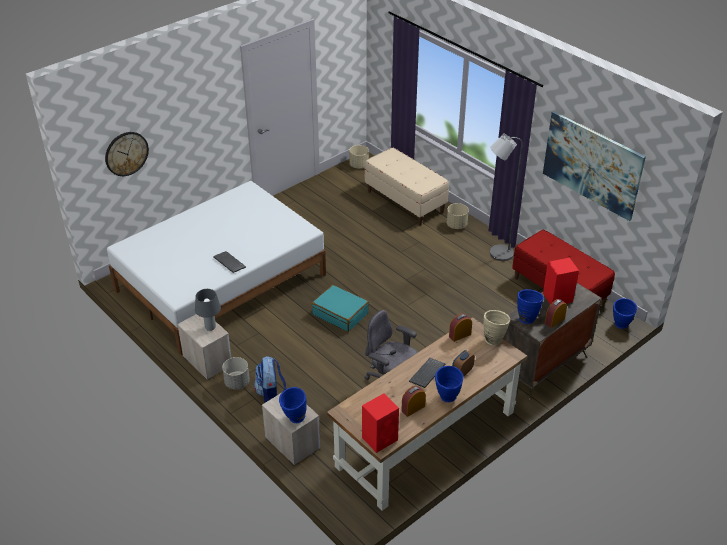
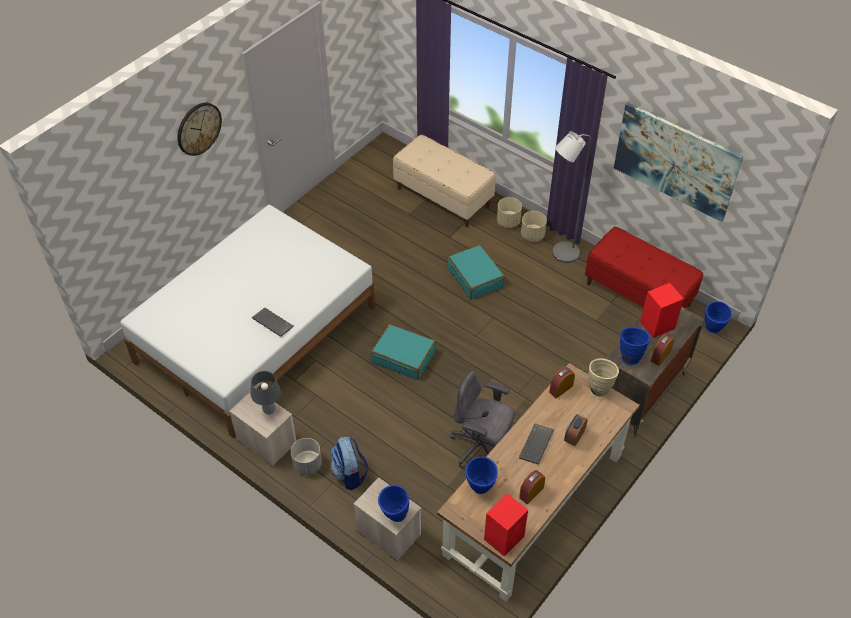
camera: 10 degrees left, 10 degrees up
wall clock [105,132,149,176] -> wall clock moved to [178,103,222,156]
beige planter [349,145,369,168] -> beige planter moved to [521,211,547,242]
blue vase [435,366,463,402] -> blue vase moved to [465,457,498,494]
none -> turquoise suitcase [447,244,505,299]

